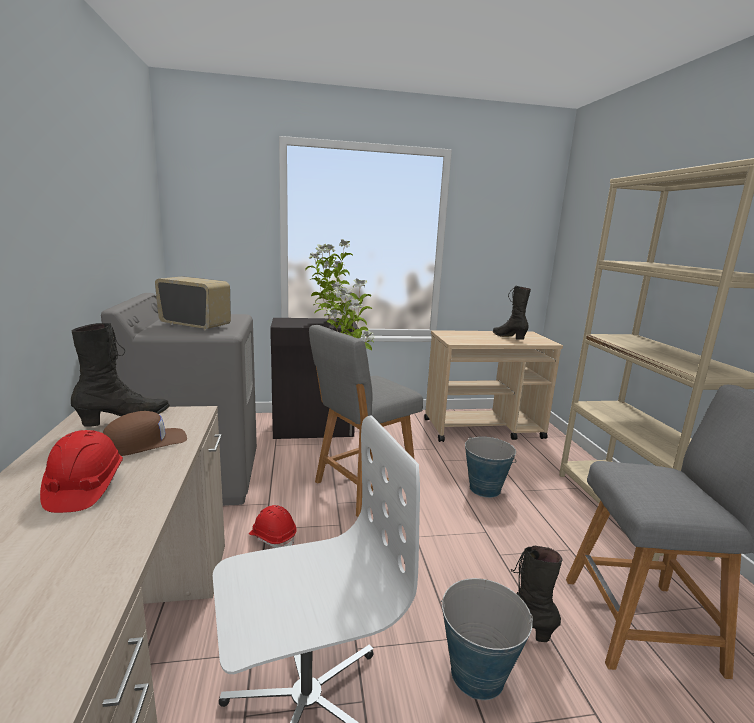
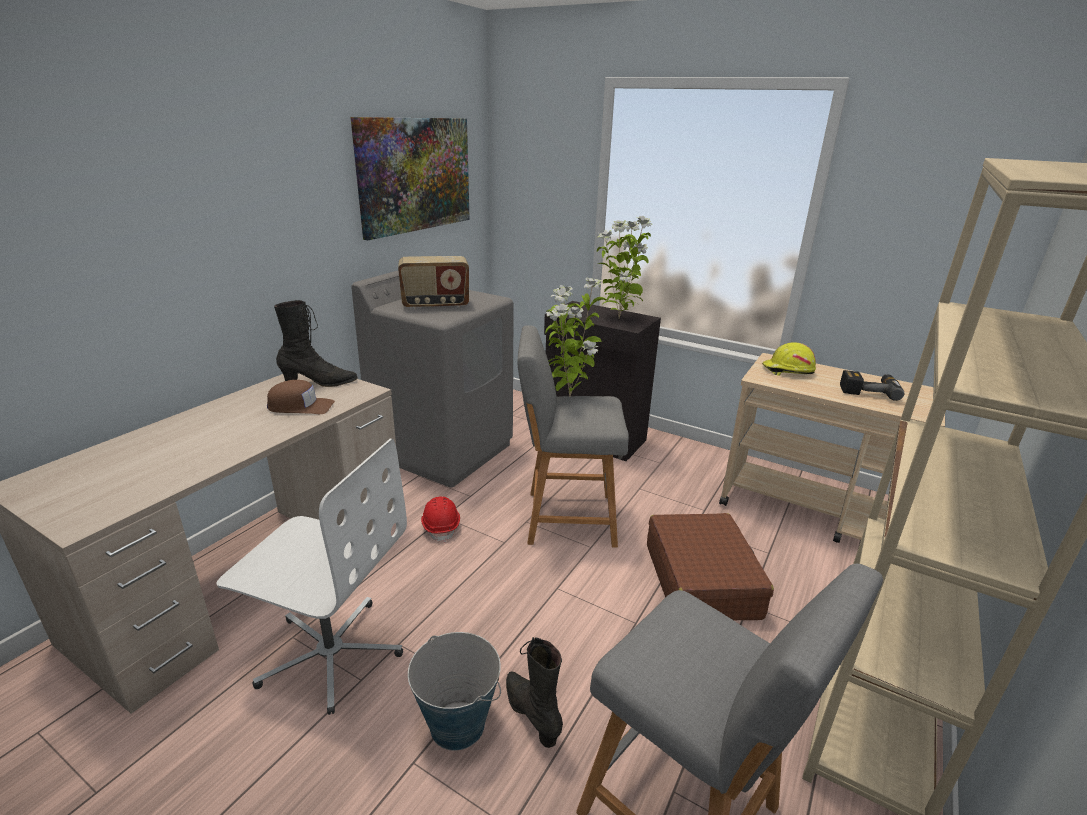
camera: 40 degrees right, 10 degrees up
red hard hat [40,430,123,513] -> none
radio [155,276,231,331] -> radio turned 105 degrees clockwise [398,256,469,309]
bucket [465,437,516,498] -> brown suitcase [647,513,774,620]
black boot [493,286,531,340] -> power drill [840,370,904,401]
none -> picture [351,117,470,240]
none -> yellow hard hat [762,342,816,376]

